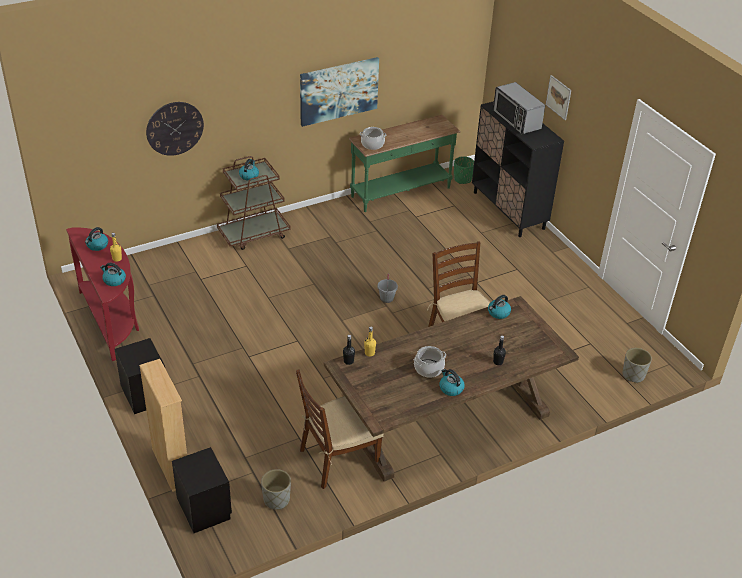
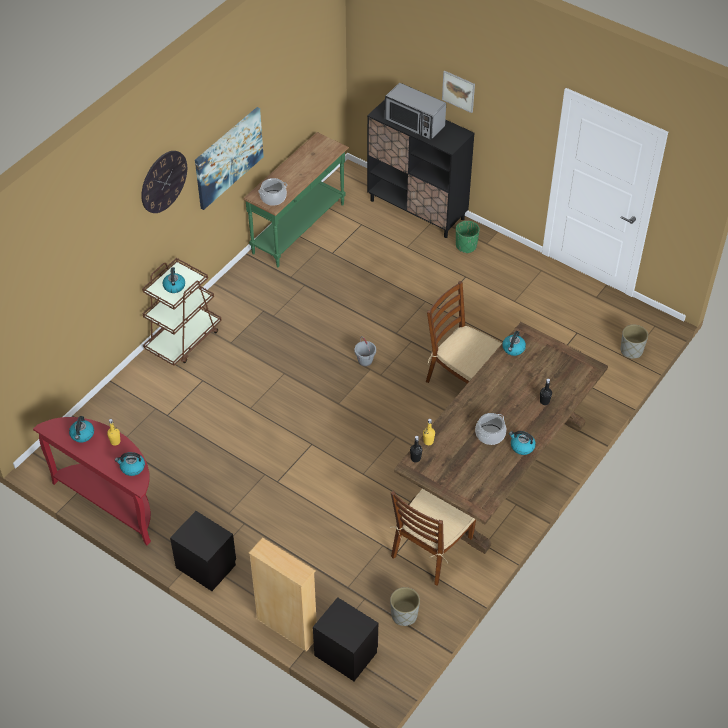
camera: 25 degrees left, 10 degrees up
wall clock [146,102,204,156] -> wall clock moved to [141,151,187,213]
green planter [454,156,474,184] -> green planter moved to [456,221,480,253]

